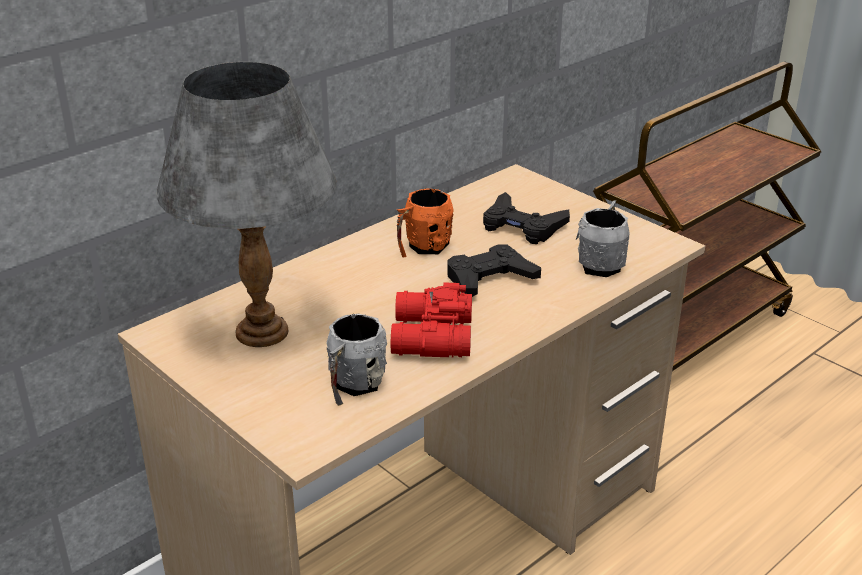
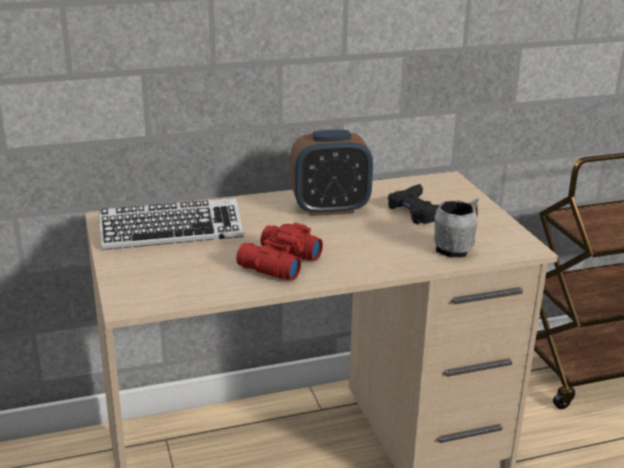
camera: 25 degrees right, 5 degrees down
grey table lamp [157,62,337,347] -> keyboard [99,198,244,250]
grey mug [326,314,387,406] -> none
orange mug [397,188,454,257] -> alarm clock [291,130,373,216]
black game controller [447,245,541,297] -> none

